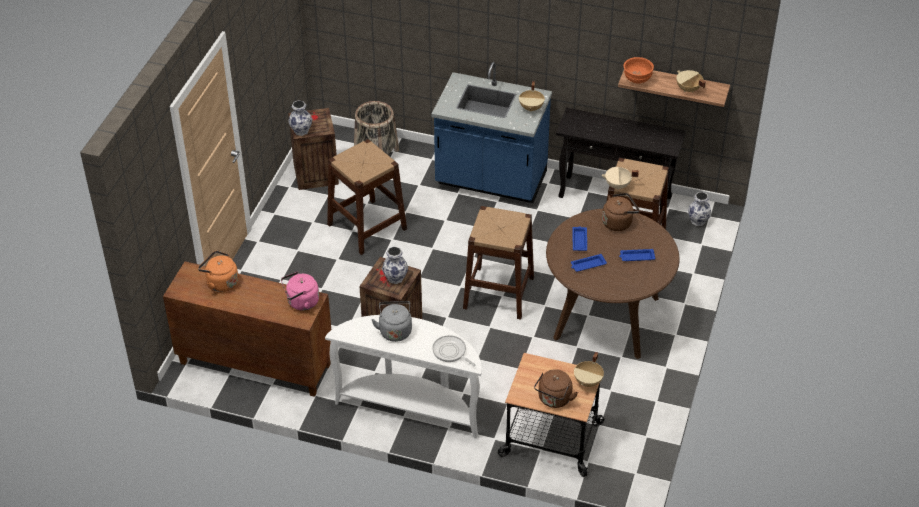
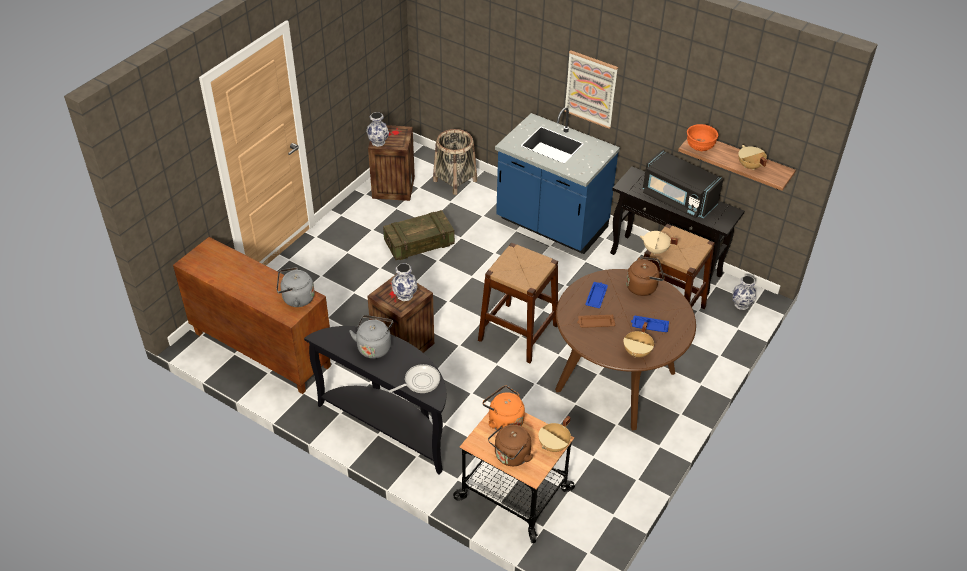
camera: 15 degrees right, 0 degrees up
orange kettle [198,251,238,292] -> orange kettle moved to [483,386,525,430]
pink kettle [281,272,319,310] -> grey kettle [276,267,315,307]
white console table [325,315,482,439] -> black console table [304,326,446,475]
brown stool [327,139,407,255] -> crate [383,210,455,260]
frying pan [432,335,476,366] -> frying pan turned 90 degrees clockwise [389,364,440,393]
beige cooking pot [519,81,545,112] -> beige cooking pot moved to [623,322,654,358]
blue tray [571,254,607,272] -> brown tray [577,314,615,328]
none -> picture [564,50,618,129]
none -> black microwave [643,150,723,219]

